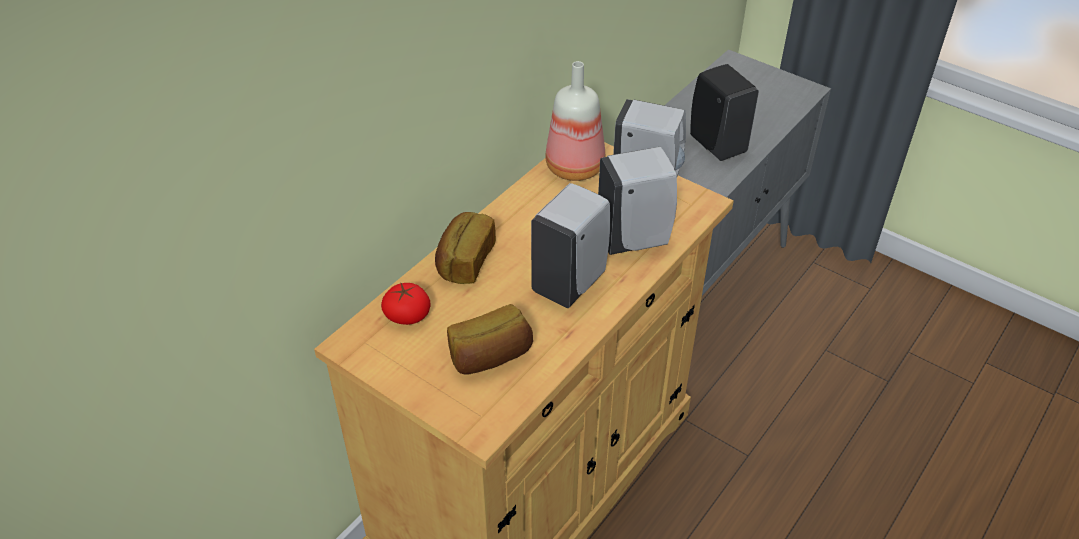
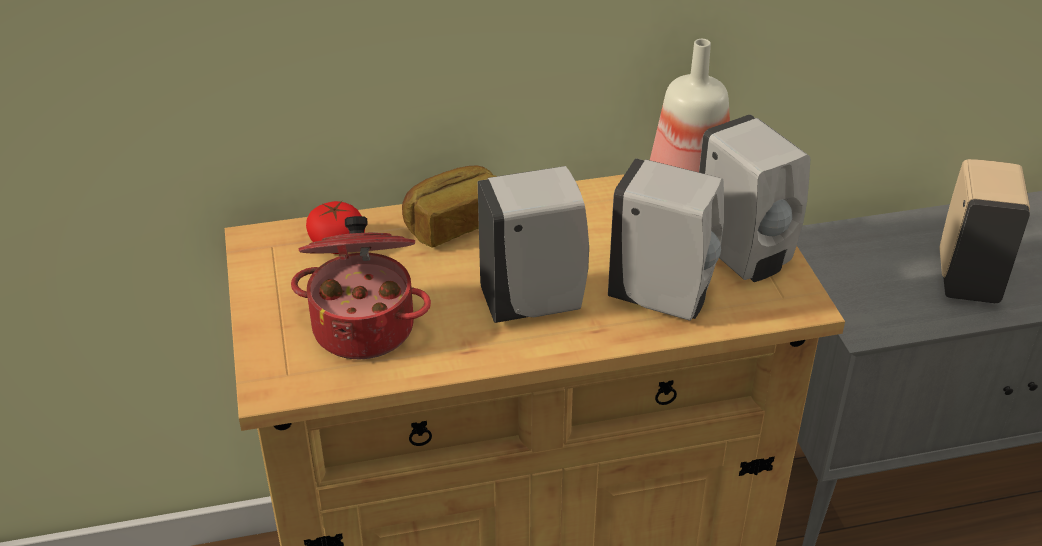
camera: 40 degrees right, 5 degrees down
bread [447,304,533,375] -> cooking pot [291,216,431,359]
black soap dispenser [690,64,759,161] -> beige soap dispenser [939,159,1030,303]

